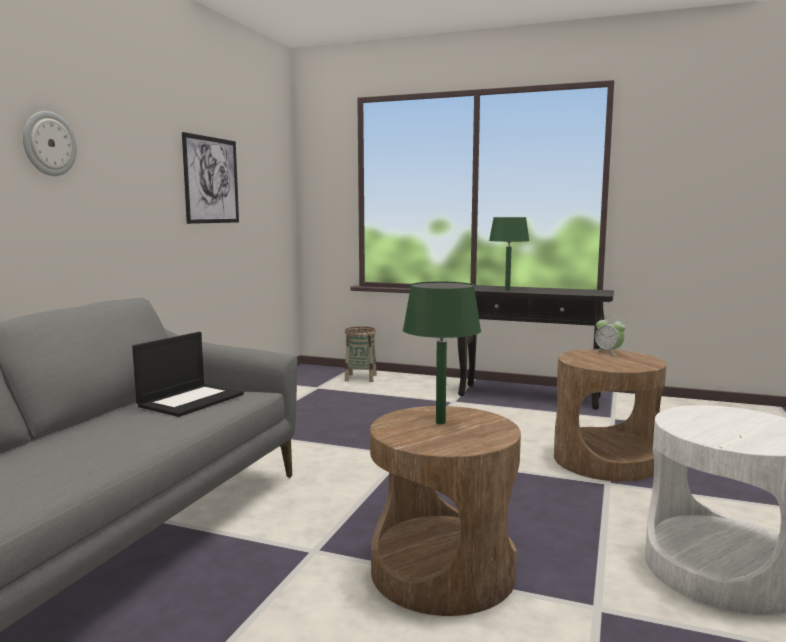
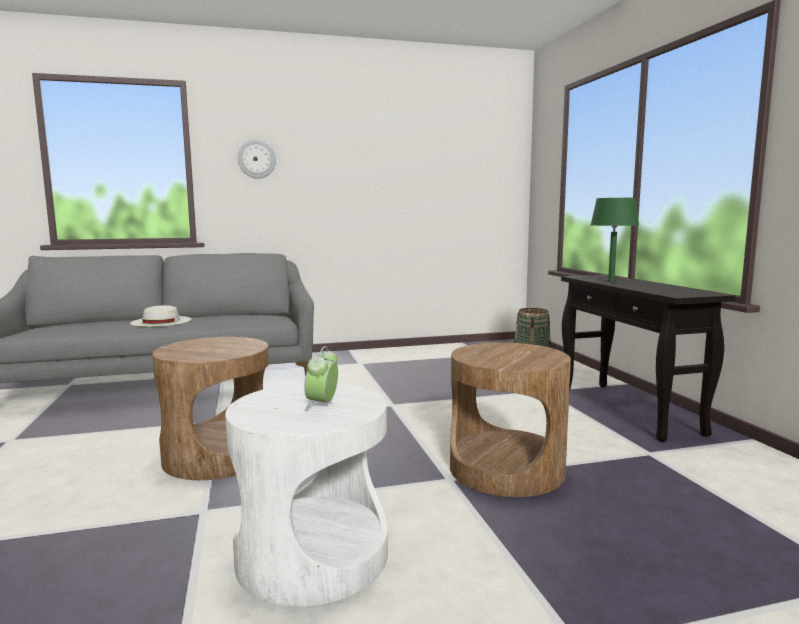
camera: 55 degrees right, 0 degrees up
laptop [132,332,244,417] -> none
picture [182,132,239,224] -> none
green table lamp [403,282,481,424] -> none
alarm clock [594,316,626,356] -> alarm clock moved to [304,346,338,411]
none -> white hat [130,305,192,327]

